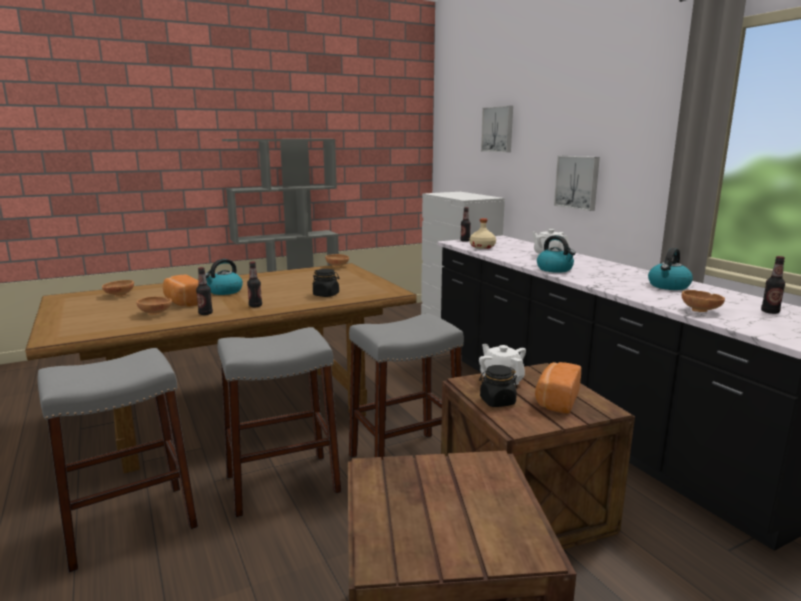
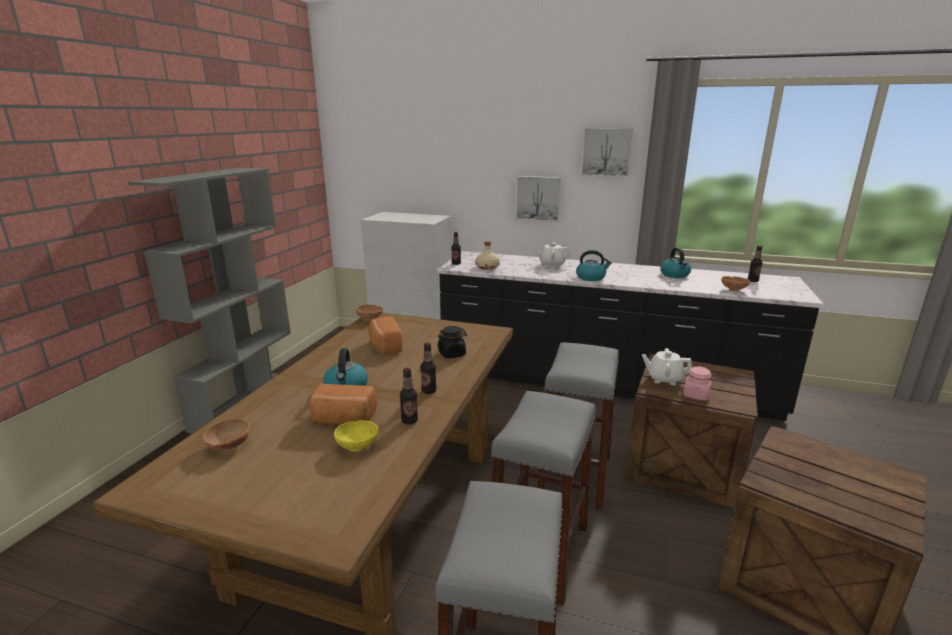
camera: 45 degrees left, 5 degrees up
brown bowl [136,297,172,315] -> yellow bowl [334,420,378,451]
black jar [479,365,517,407] -> pink jar [683,366,712,401]
picture [481,106,513,152] -> picture moved to [581,128,633,177]
bread [535,362,581,414] -> bread moved to [368,317,402,353]

